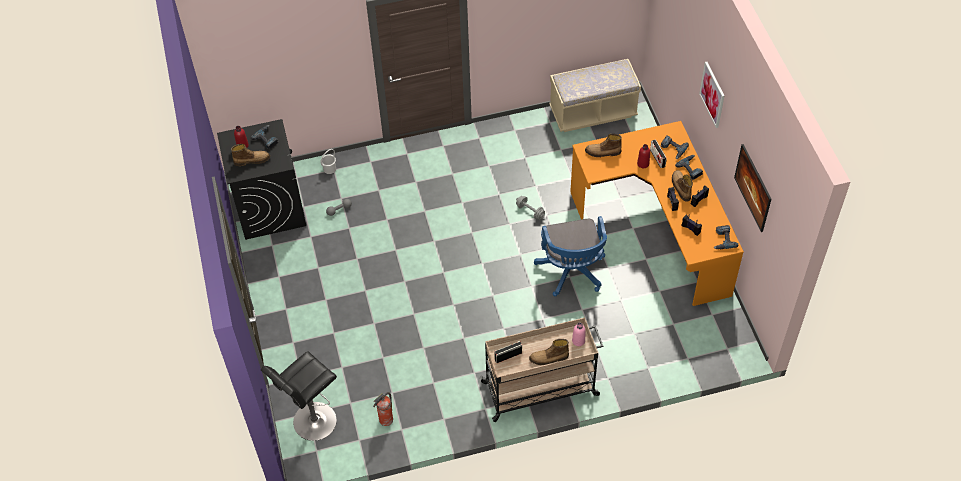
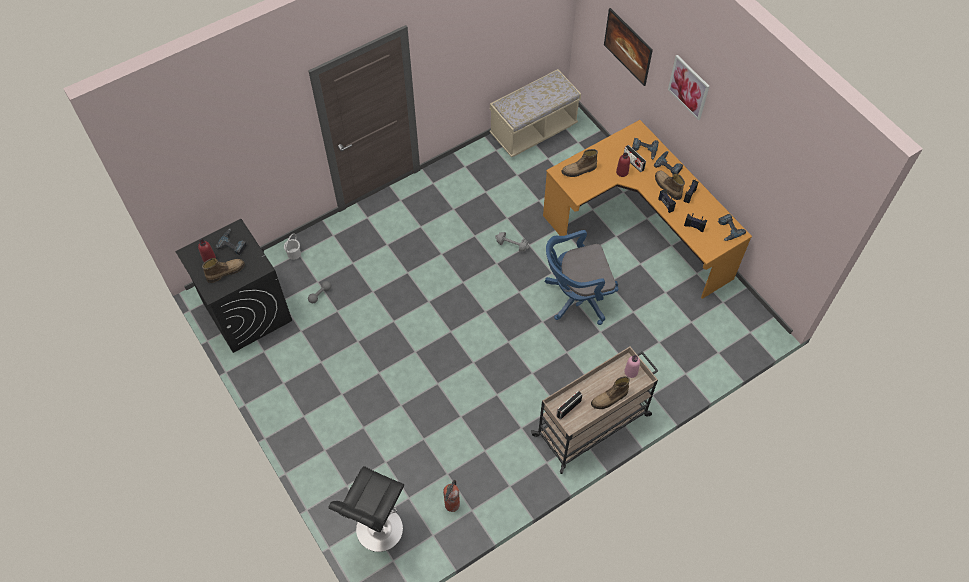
camera: 20 degrees left, 5 degrees up
blue office chair [534,216,607,296] -> blue office chair turned 105 degrees clockwise [545,230,619,325]
picture [734,144,771,232] -> picture moved to [604,8,653,86]

